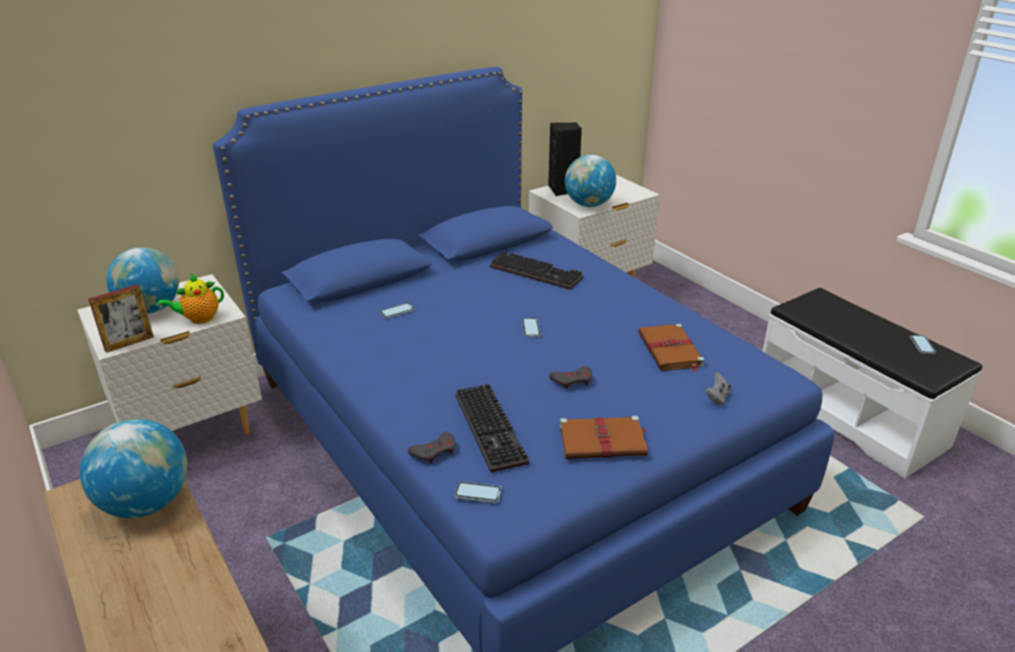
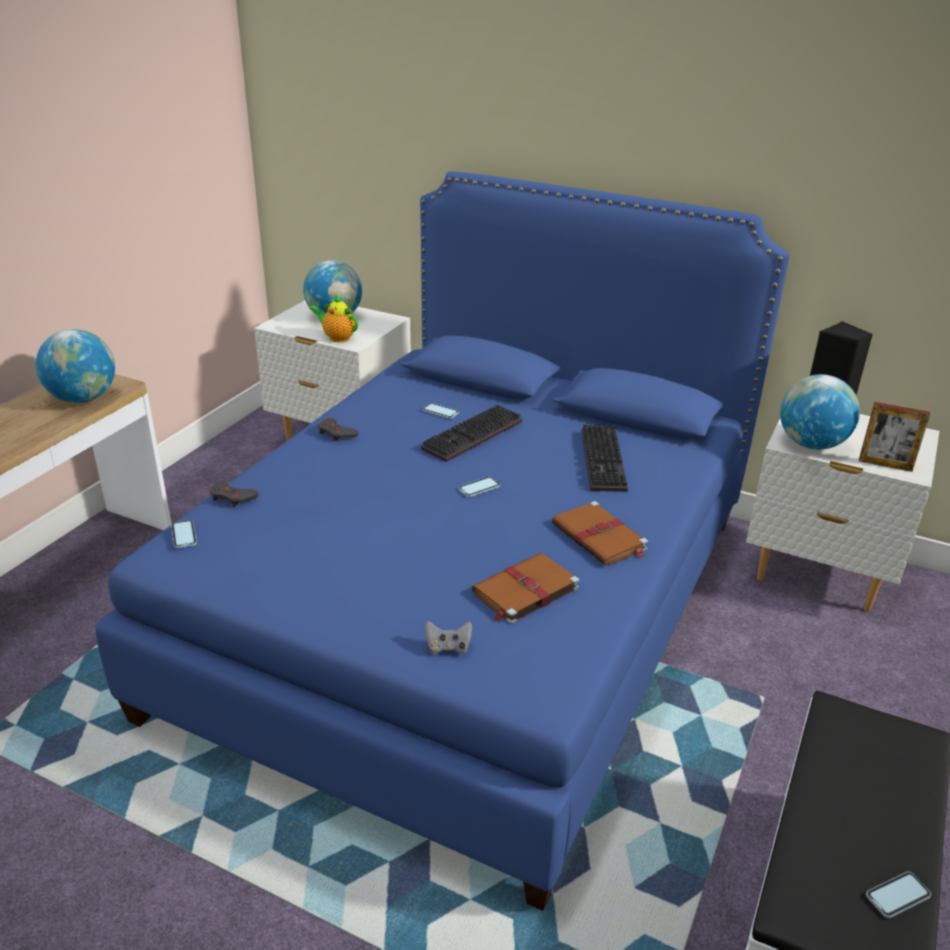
camera: 60 degrees right, 0 degrees up
picture frame [88,284,154,353] -> picture frame moved to [859,402,930,472]
keyboard [456,383,529,473] -> keyboard moved to [421,405,522,462]
grey game controller [549,366,592,390] -> grey game controller moved to [318,418,359,441]
brown book [560,416,648,459] -> brown book moved to [552,501,648,565]

